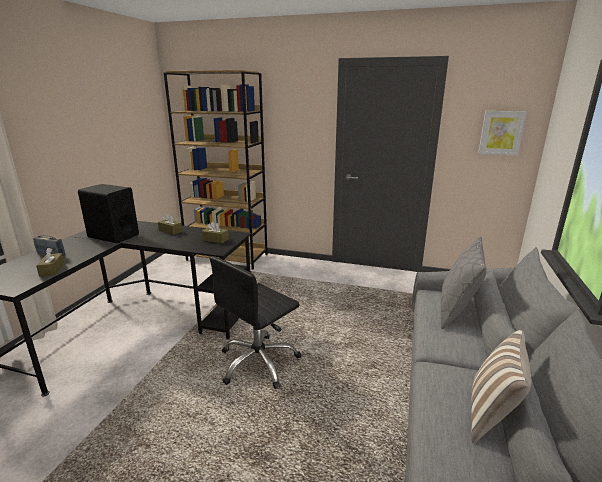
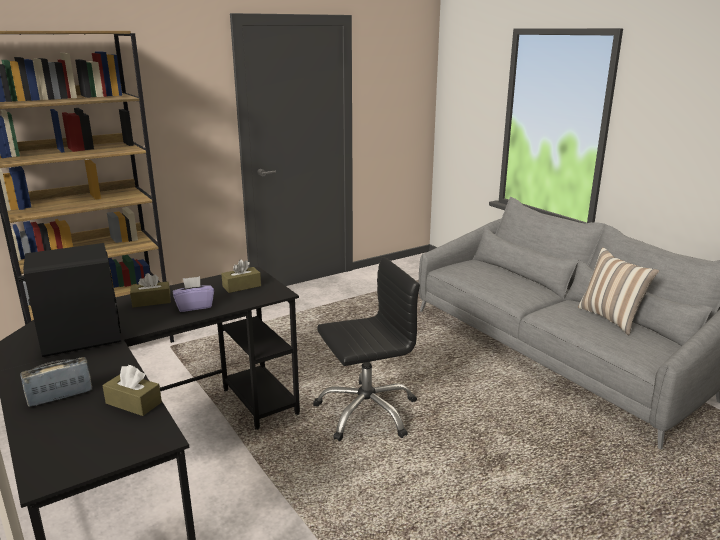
camera: 50 degrees left, 0 degrees up
black office chair [210,256,301,389] -> black office chair turned 105 degrees counterclockwise [313,257,420,441]
grey pillow [441,236,487,329] -> none
picture [478,111,527,156] -> none
none -> purple tissue box [173,276,214,312]

